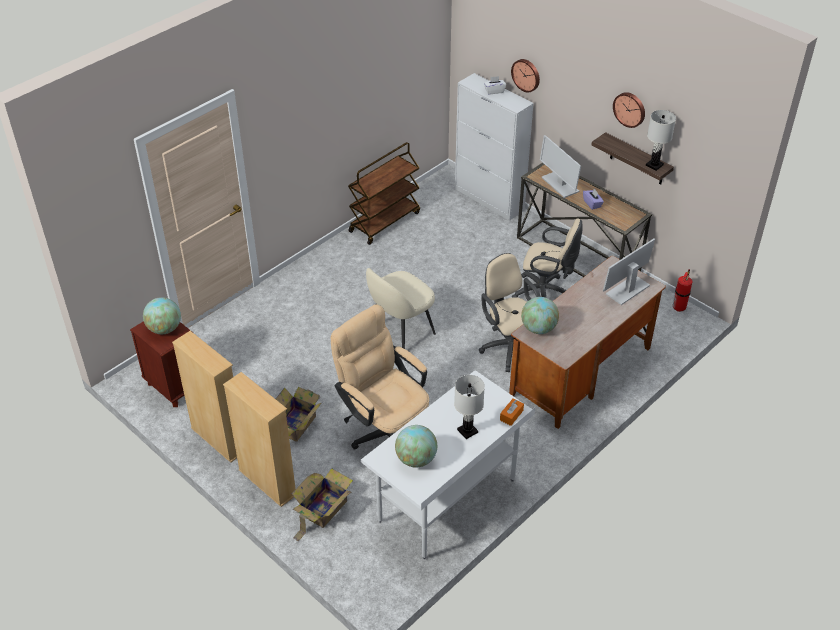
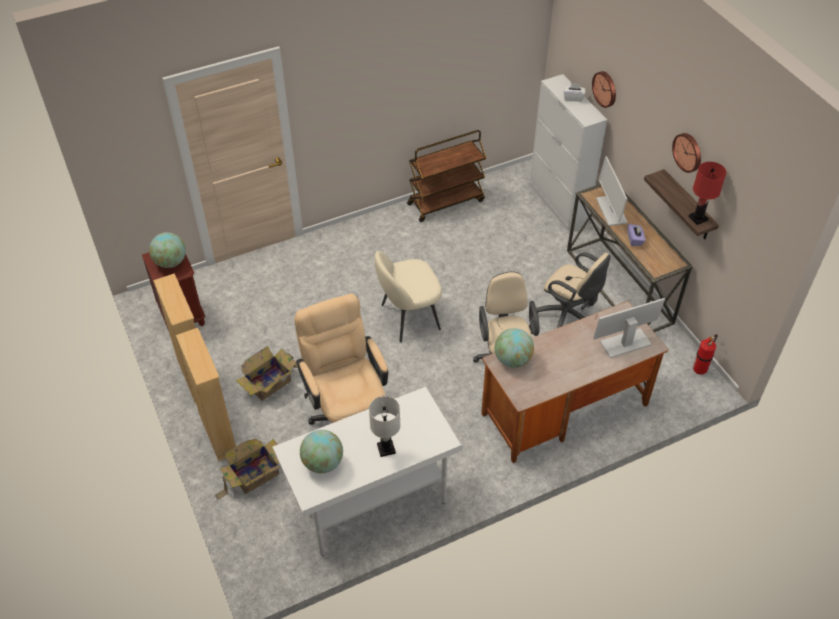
camera: 20 degrees right, 5 degrees up
orange tissue box [500,398,524,426] -> none
white table lamp [646,110,676,171] -> red table lamp [689,162,727,225]

